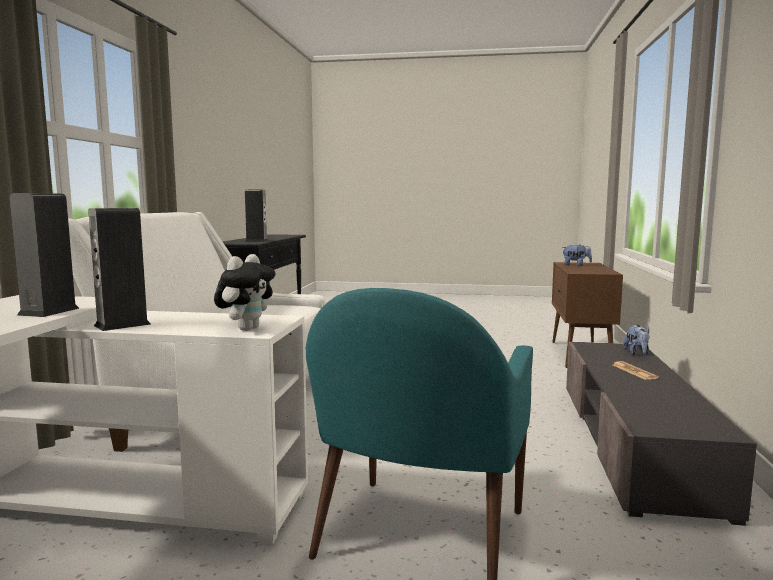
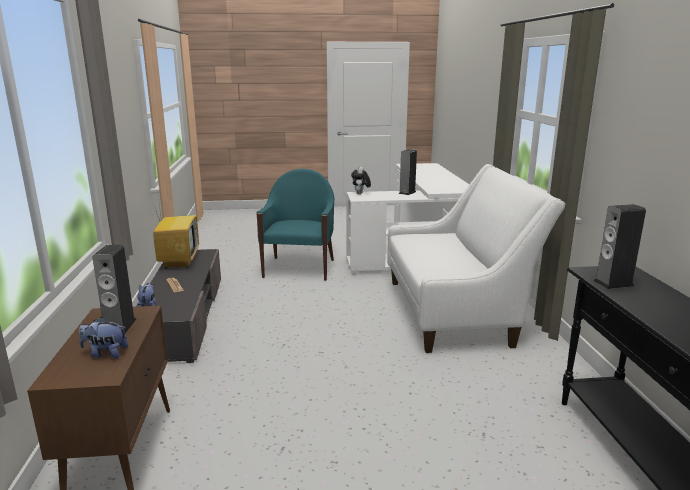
camera: 165 degrees right, 10 degrees up
speaker [9,193,79,317] -> speaker moved to [92,245,137,334]
none -> television [153,195,199,269]

